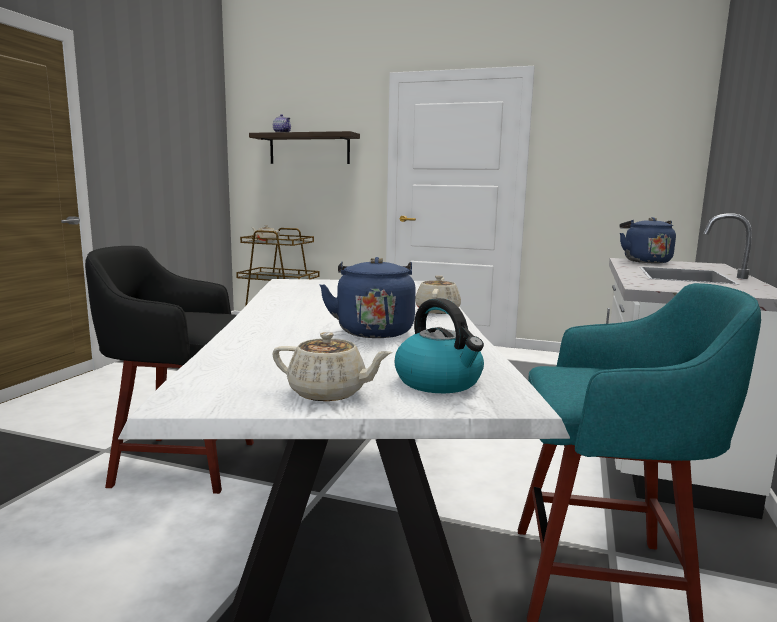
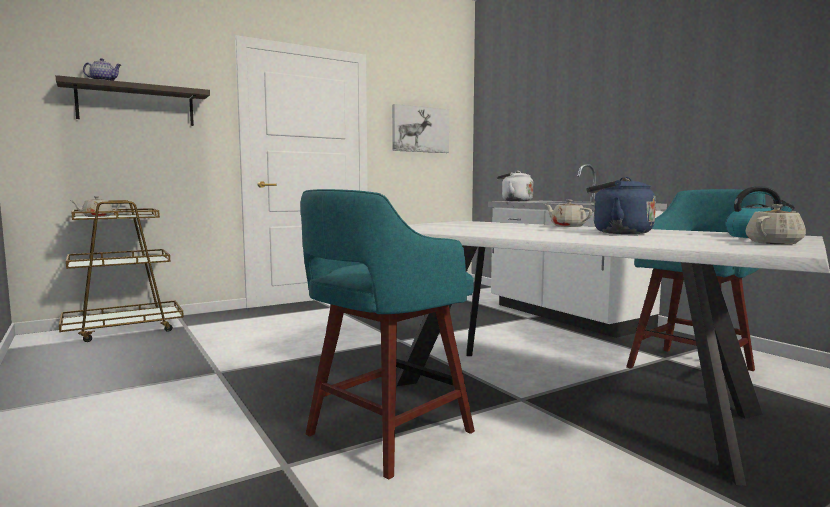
camera: 50 degrees left, 5 degrees down
black stool [85,246,254,494] -> turquoise stool [301,189,475,480]
blue kettle [620,217,676,263] -> white kettle [497,171,533,201]
none -> picture [392,104,449,153]

